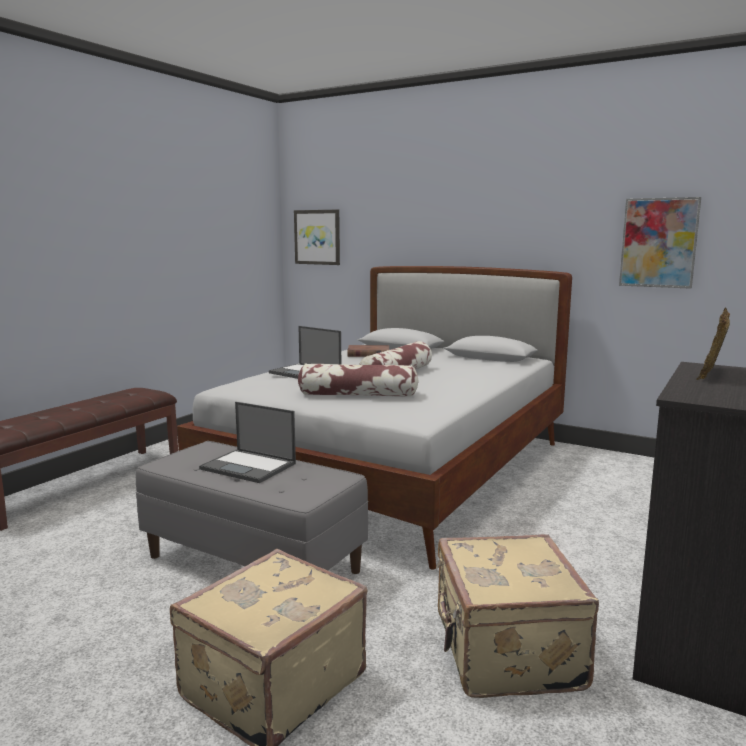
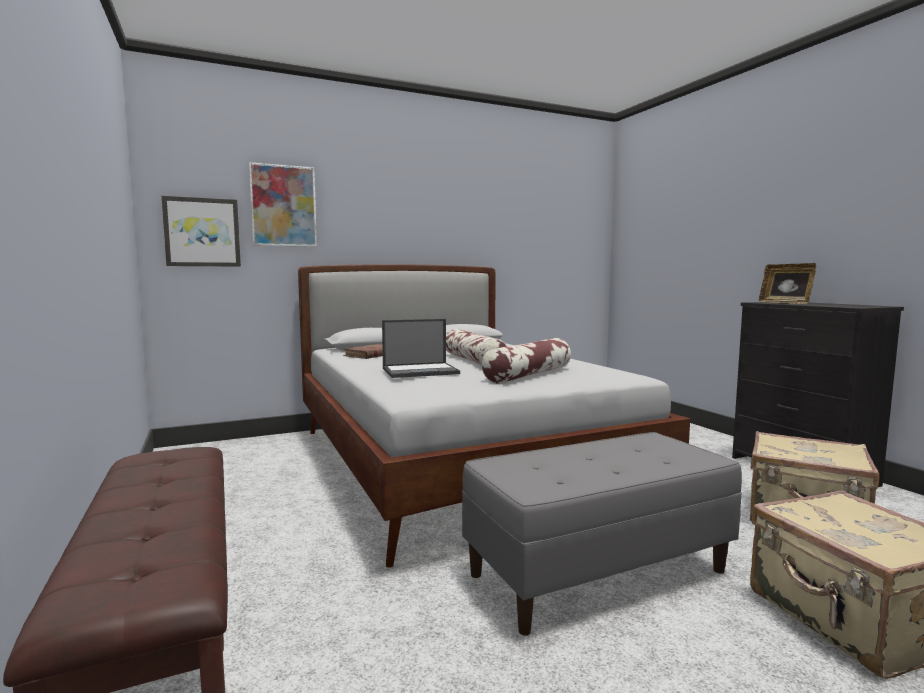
camera: 55 degrees left, 5 degrees down
laptop [199,402,296,483] -> none
picture [619,197,701,289] -> picture moved to [249,162,317,247]

